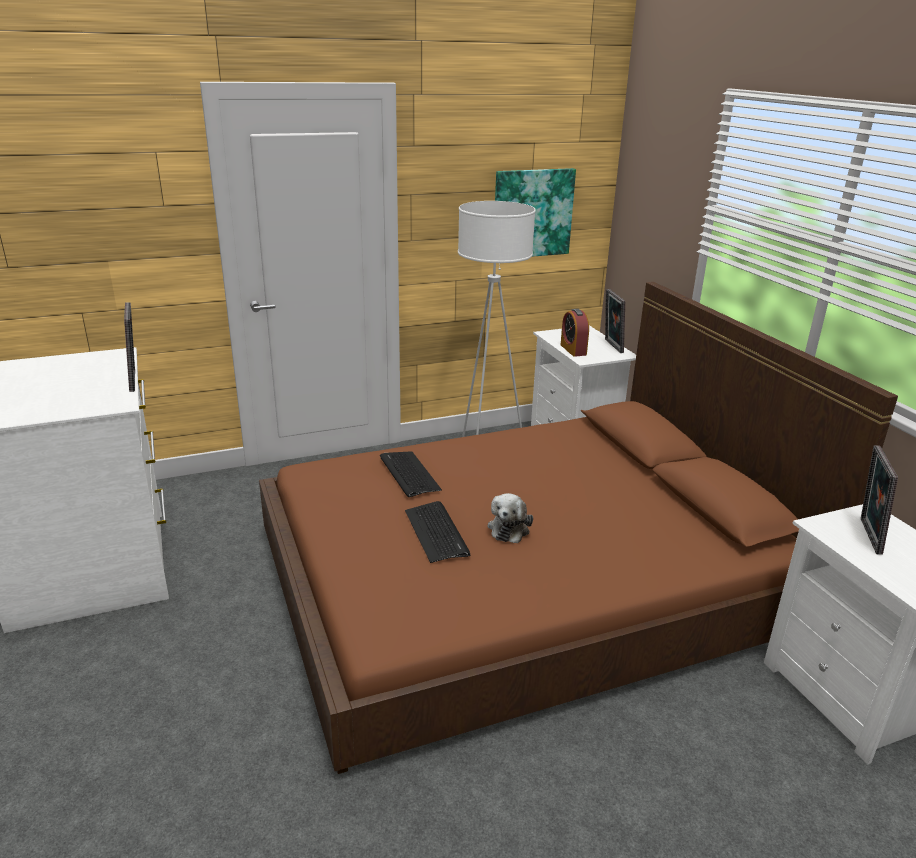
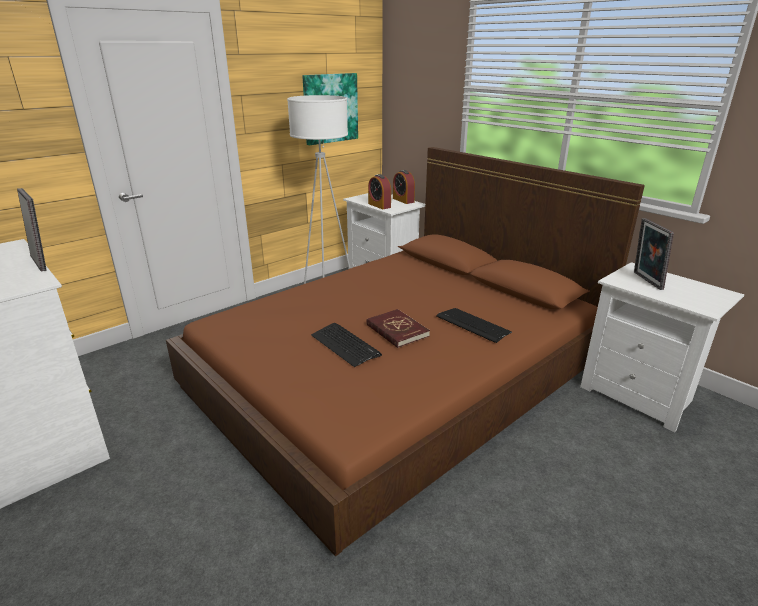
camera: 20 degrees left, 0 degrees up
keyboard [380,451,442,497] -> keyboard moved to [436,308,512,343]
plush toy [488,493,533,544] -> red book [366,309,430,348]
picture frame [605,289,625,353] -> alarm clock [393,170,415,204]

